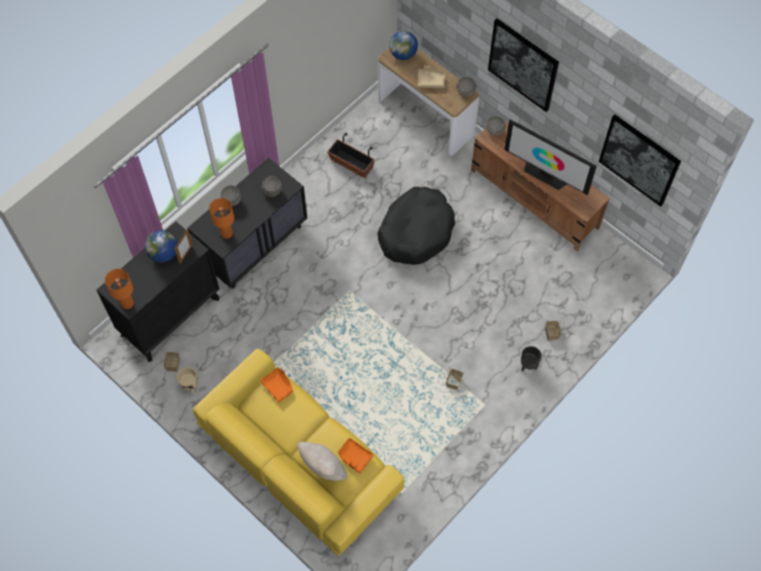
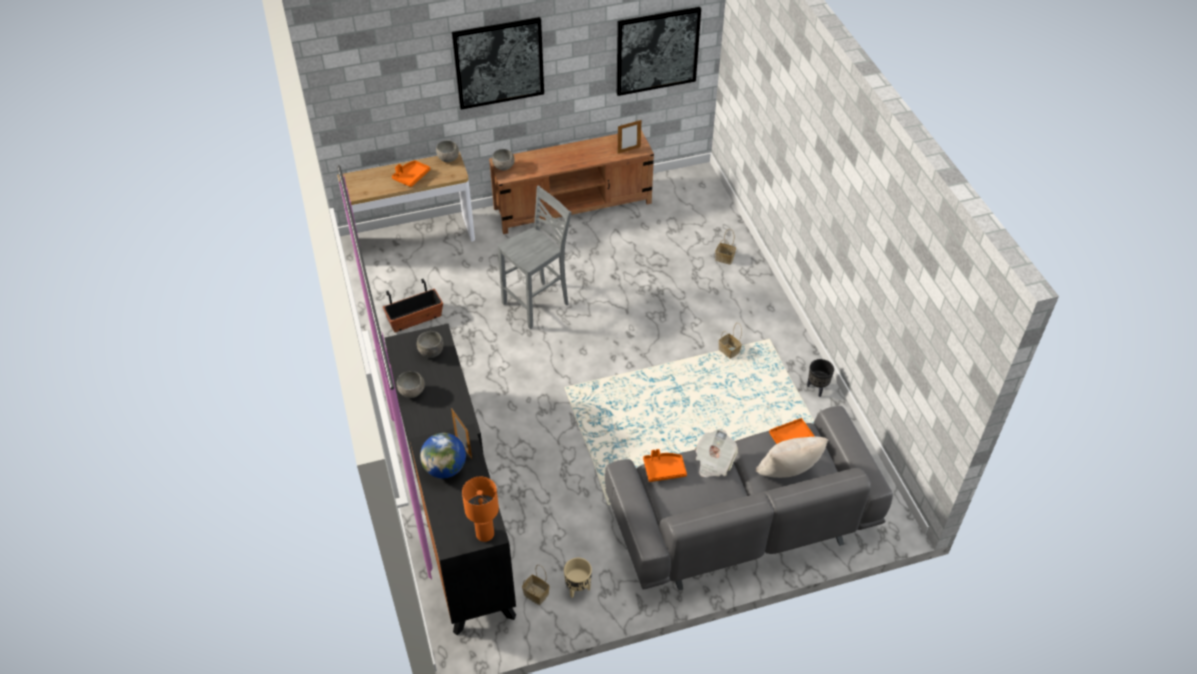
camera: 60 degrees left, 15 degrees down
yellow sofa [193,349,405,557] -> grey sofa [605,406,893,590]
orange table lamp [209,198,234,239] -> none
black dog bed [377,187,455,265] -> grey stool [498,185,572,329]
globe [389,31,418,60] -> none
beige tray [418,66,445,88] -> orange tray [392,160,430,187]
television [504,119,597,195] -> none
black planter [521,346,542,371] -> black planter moved to [807,359,834,397]
none -> picture frame [618,120,641,153]
none -> newspaper [695,429,738,477]

